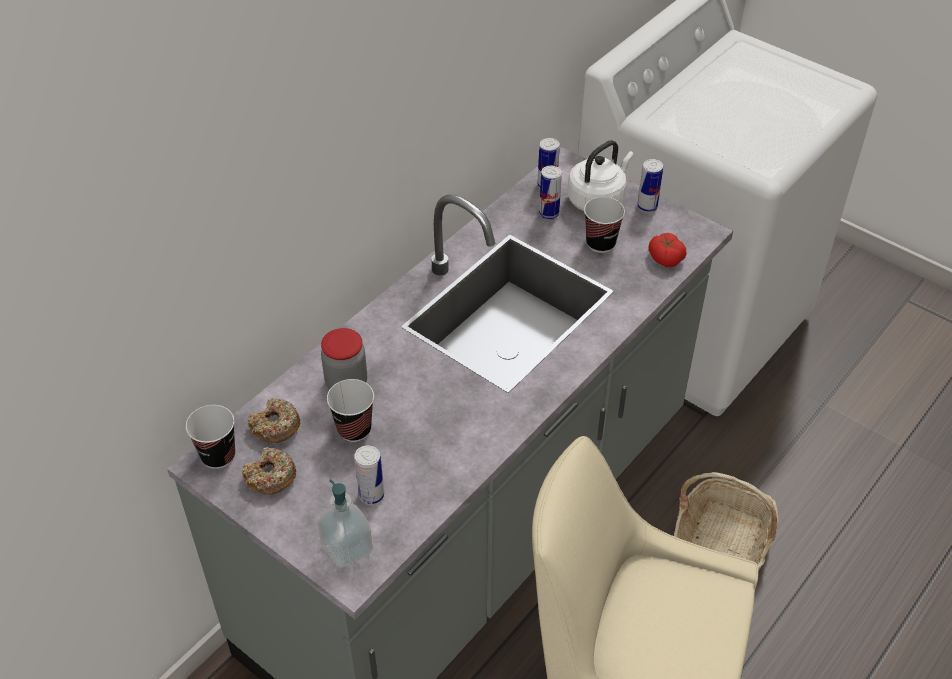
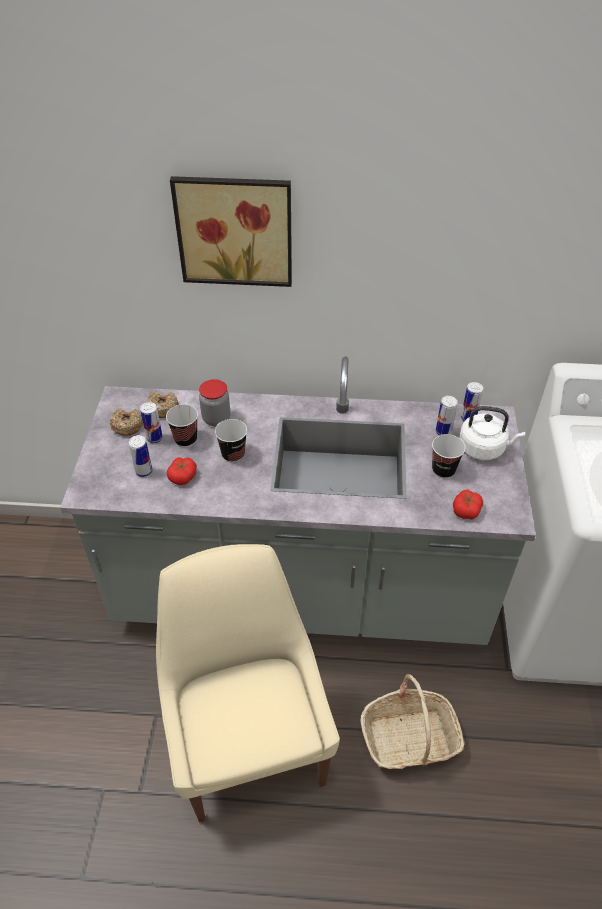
camera: 55 degrees right, 0 degrees up
cup [186,405,235,469] -> cup moved to [215,419,247,463]
soap dispenser [317,480,373,568] -> none
can [637,159,663,213] -> can moved to [140,402,163,443]
none -> tomato [167,457,197,485]
none -> picture [170,176,292,287]

